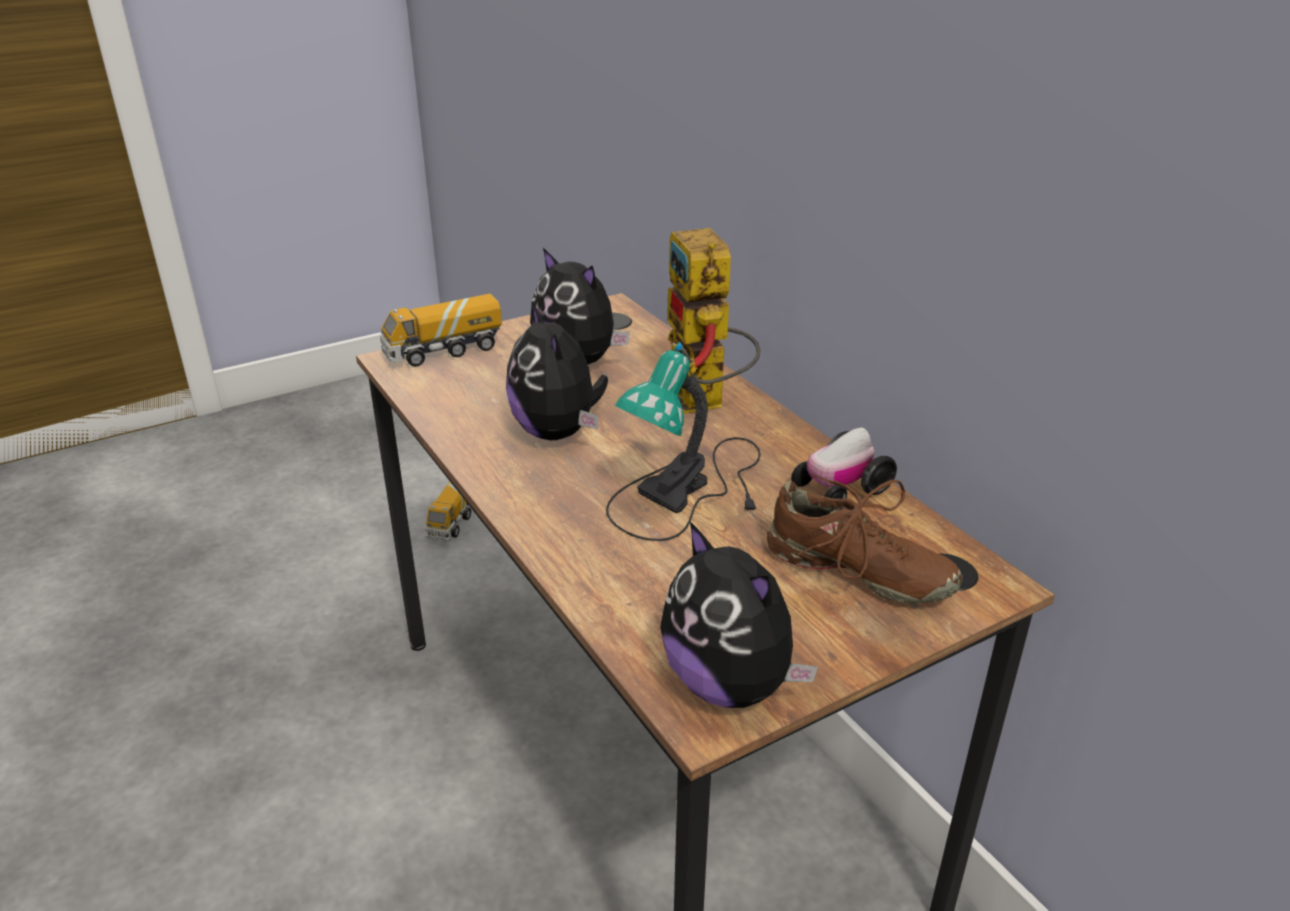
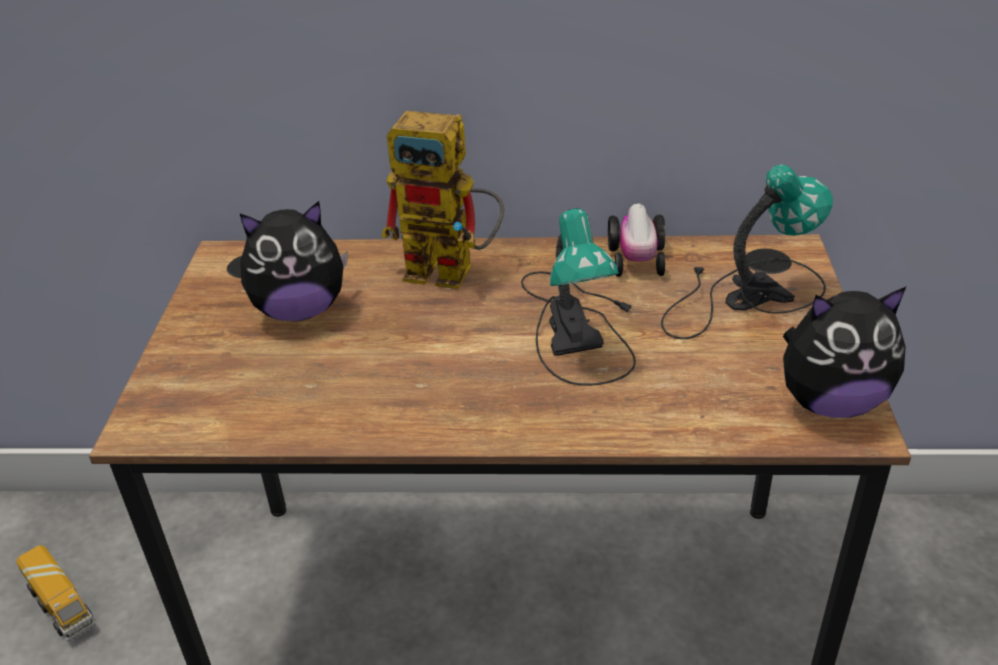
camera: 55 degrees left, 5 degrees up
toy truck [380,294,502,366] -> none
plush toy [506,302,608,440] -> none
brown shoe [767,474,962,603] -> table lamp [661,165,833,339]

